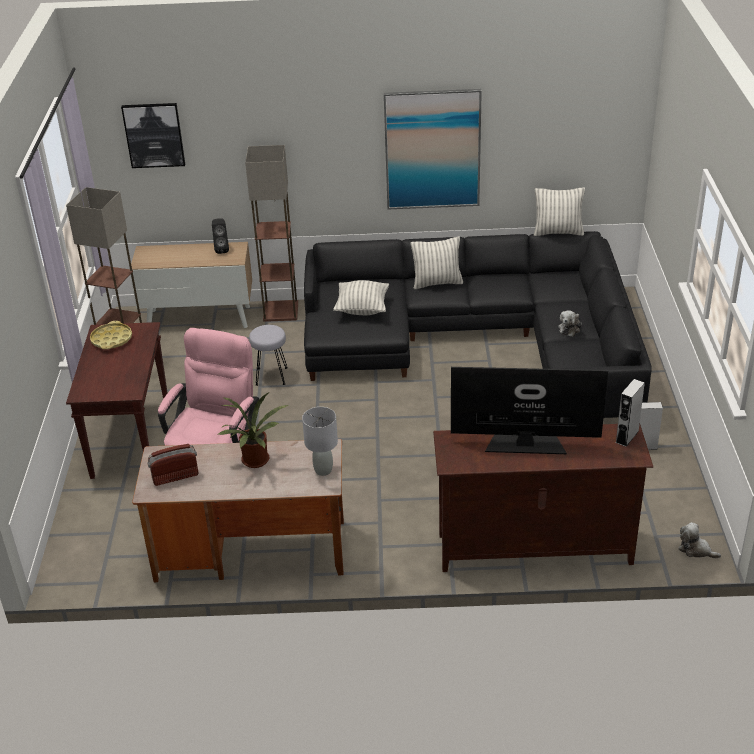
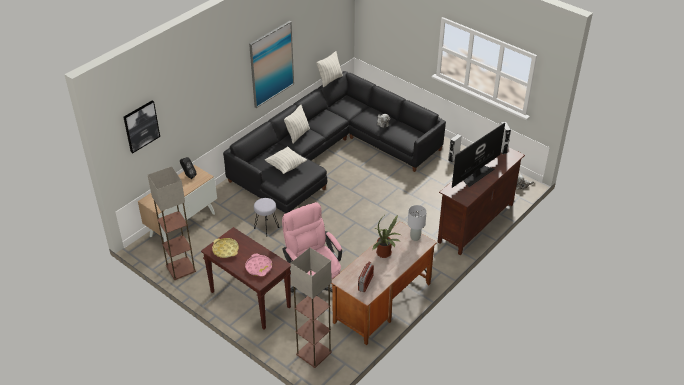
camera: 50 degrees left, 5 degrees up
floor lamp [245,145,298,322] -> floor lamp moved to [290,248,332,368]
none -> pink tray [245,254,272,276]

